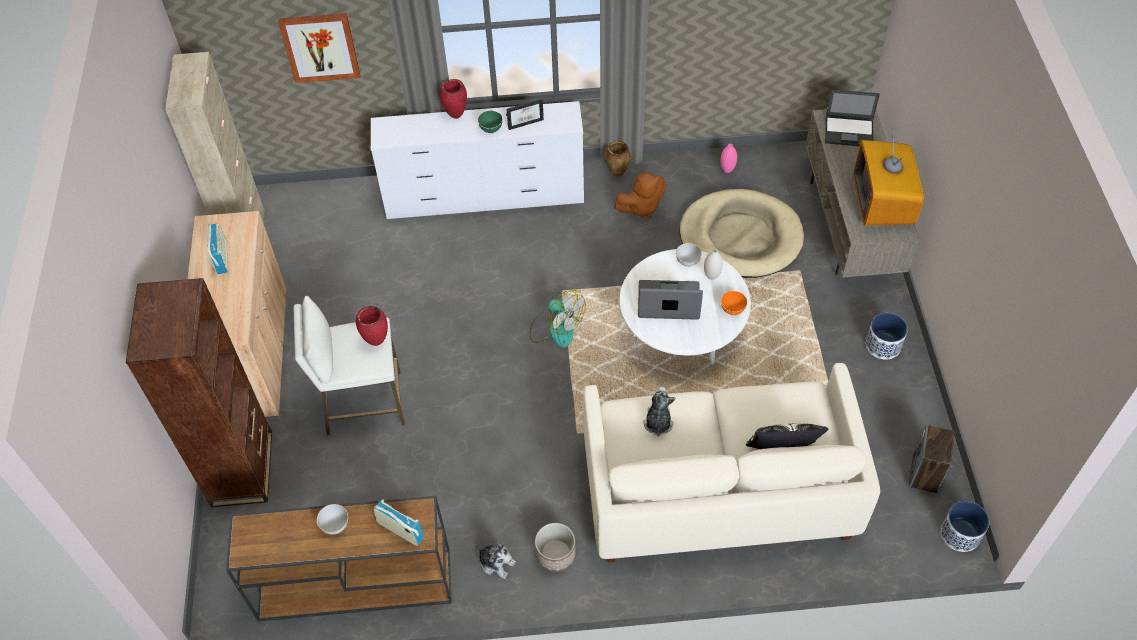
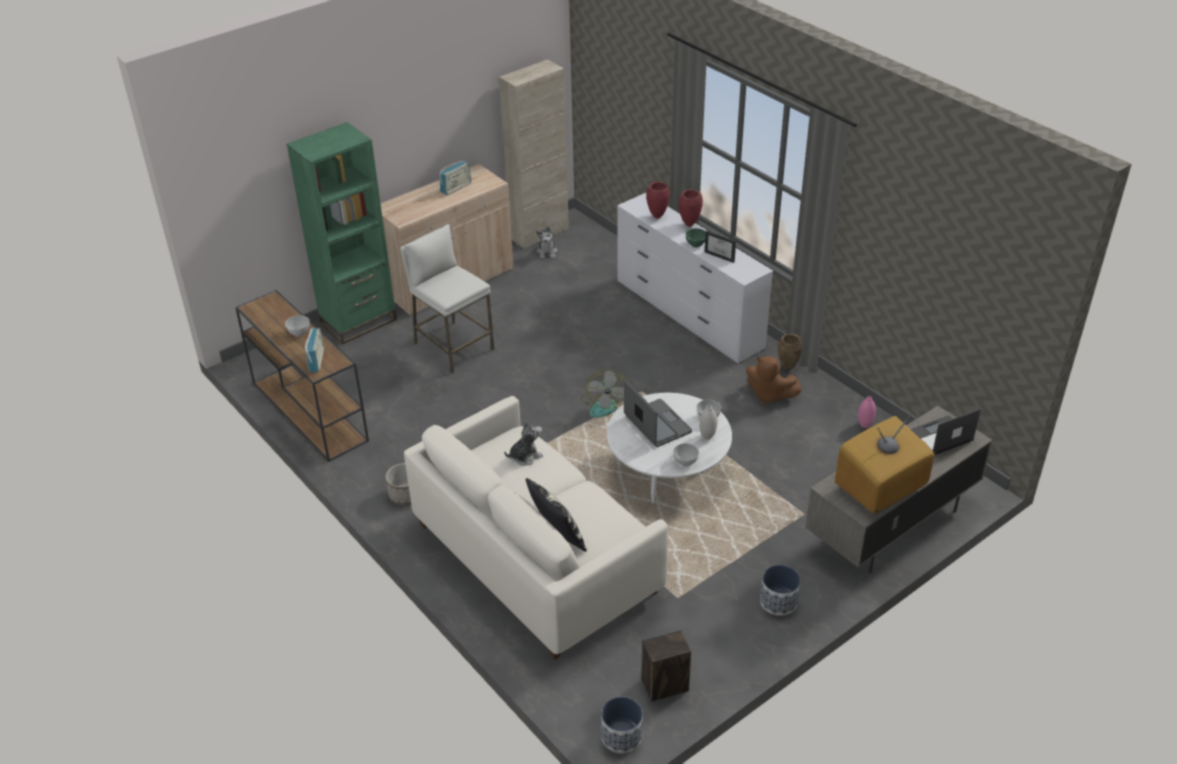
camera: 55 degrees right, 15 degrees down
brown bookcase [126,278,272,507] -> green bookcase [287,122,397,345]
picture [278,13,360,83] -> none
red vase [356,306,388,346] -> red vase moved to [646,181,670,219]
plush toy [474,542,516,579] -> plush toy moved to [536,226,557,259]
beige dog bed [680,189,804,278] -> none
orange bowl [721,291,747,315] -> grey bowl [673,443,699,466]
laptop [825,89,880,146] -> laptop turned 90 degrees clockwise [910,409,981,455]

